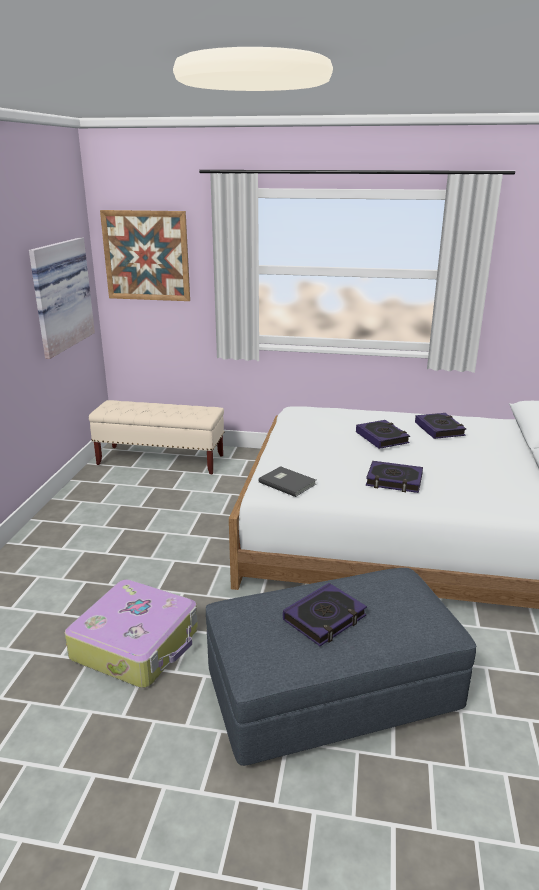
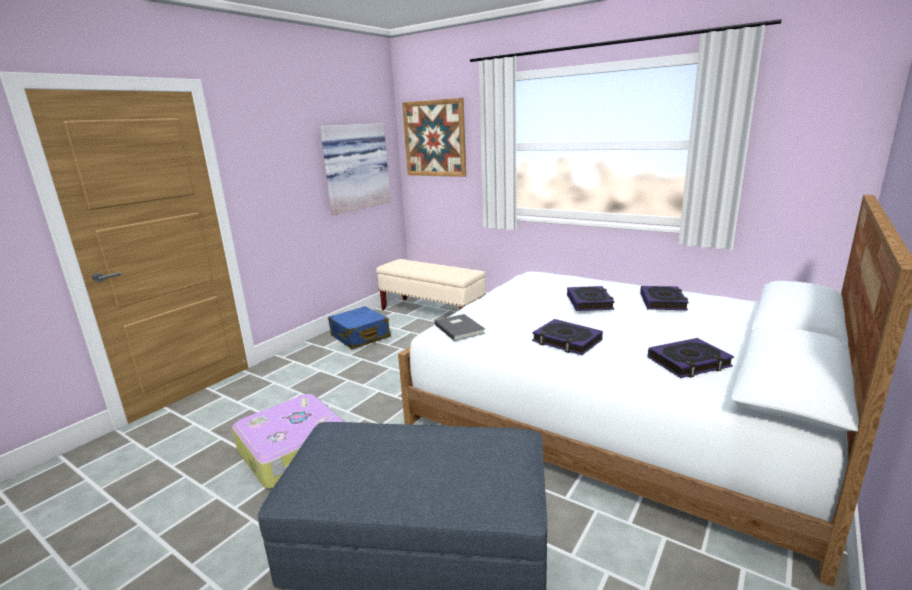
camera: 25 degrees right, 5 degrees down
book [283,583,367,646] -> book moved to [648,338,734,378]
none -> blue suitcase [328,306,391,349]

